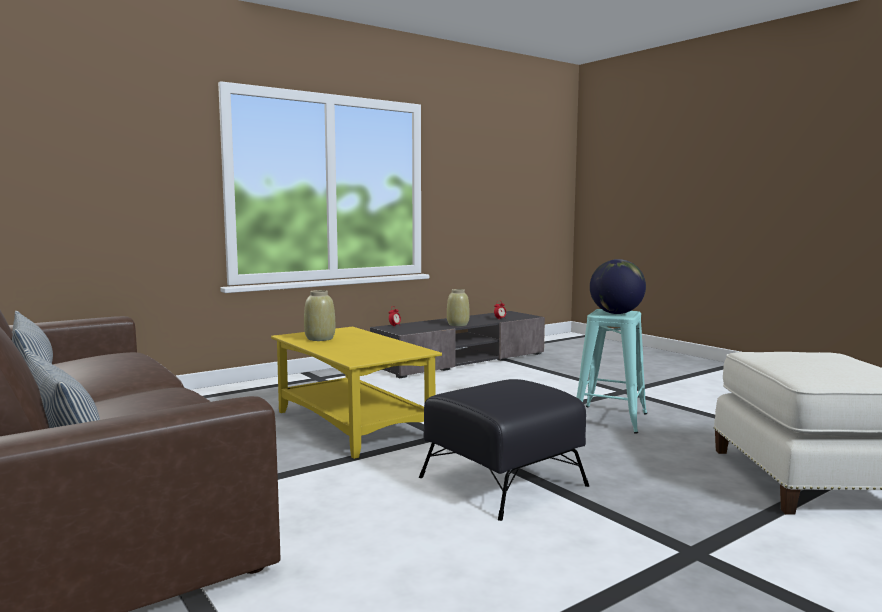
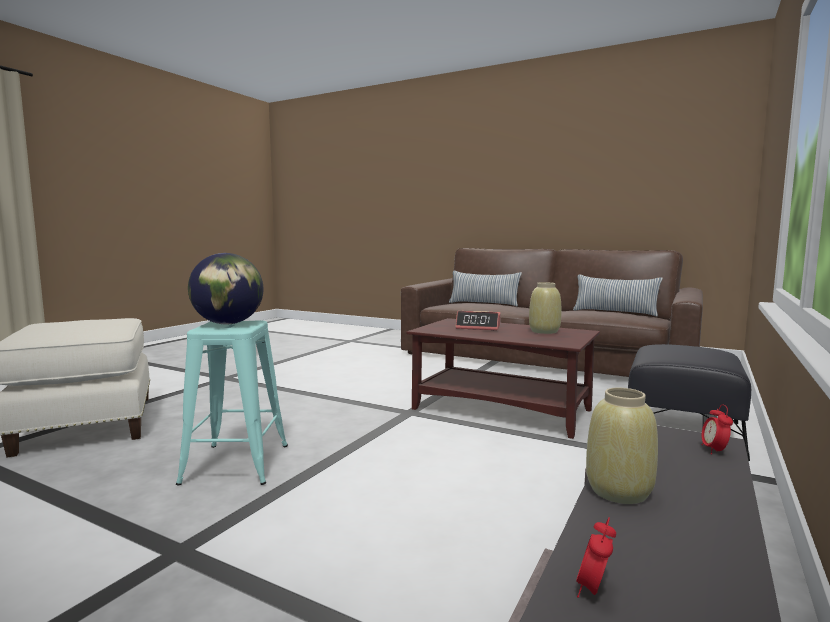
camera: 155 degrees right, 0 degrees up
yellow coffee table [271,327,442,459] -> brown coffee table [406,318,600,439]
black ottoman [419,379,589,521] -> black ottoman moved to [628,344,751,461]
none -> alarm clock [455,311,501,330]

